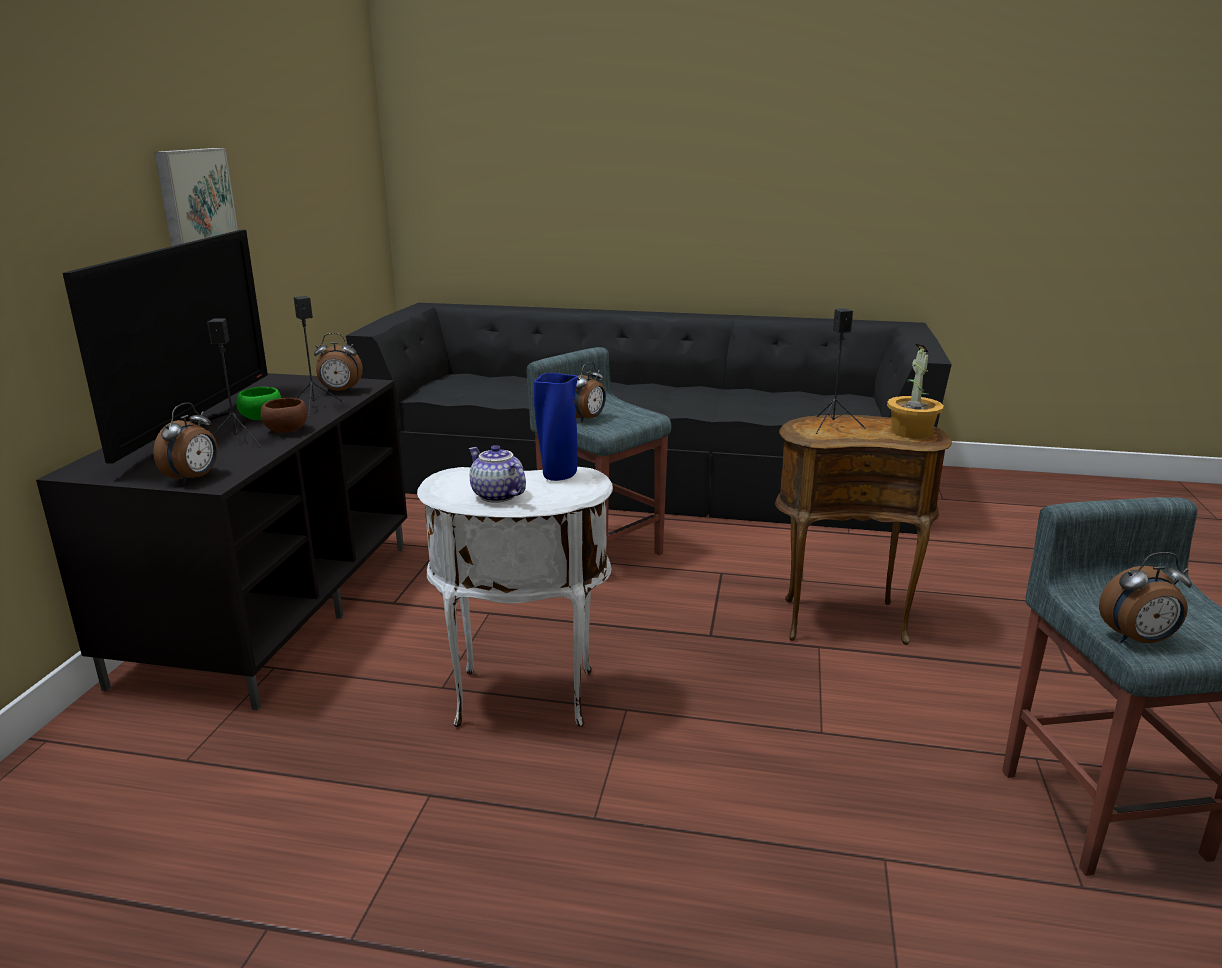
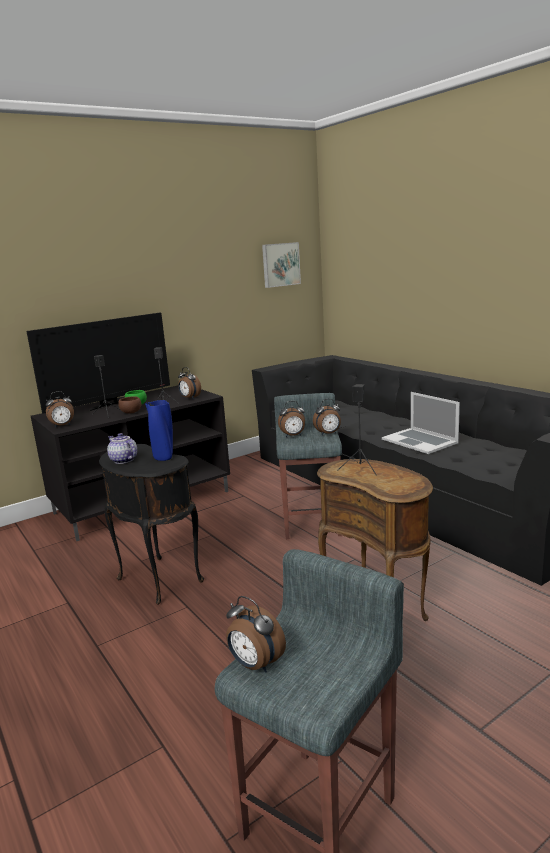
camera: 45 degrees right, 5 degrees down
picture [154,148,238,246] -> picture moved to [262,242,301,288]
white side table [417,467,613,727] -> black side table [99,444,204,605]
teapot [469,445,526,503] -> teapot turned 45 degrees counterclockwise [107,433,137,464]
potted plant [887,344,944,439] -> none
none -> alarm clock [313,399,341,435]
none -> laptop [382,392,460,454]

